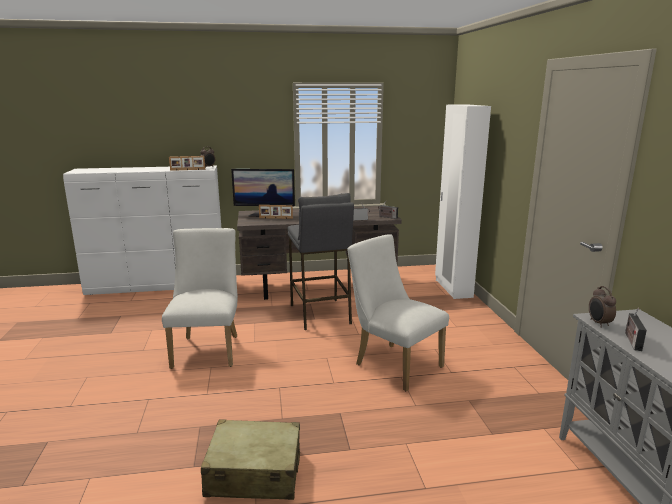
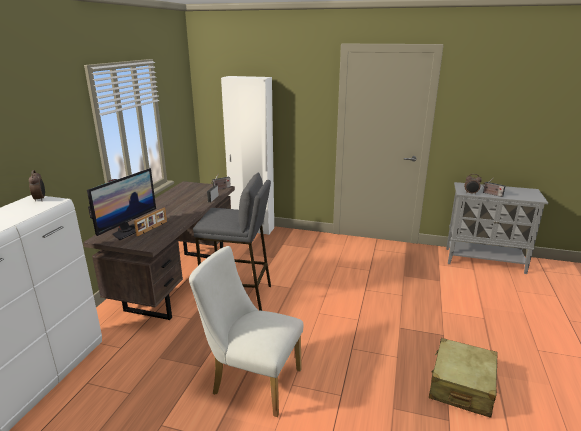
camera: 65 degrees left, 5 degrees up
picture frame [169,156,205,171] -> none
white chair [348,235,449,391] -> none

